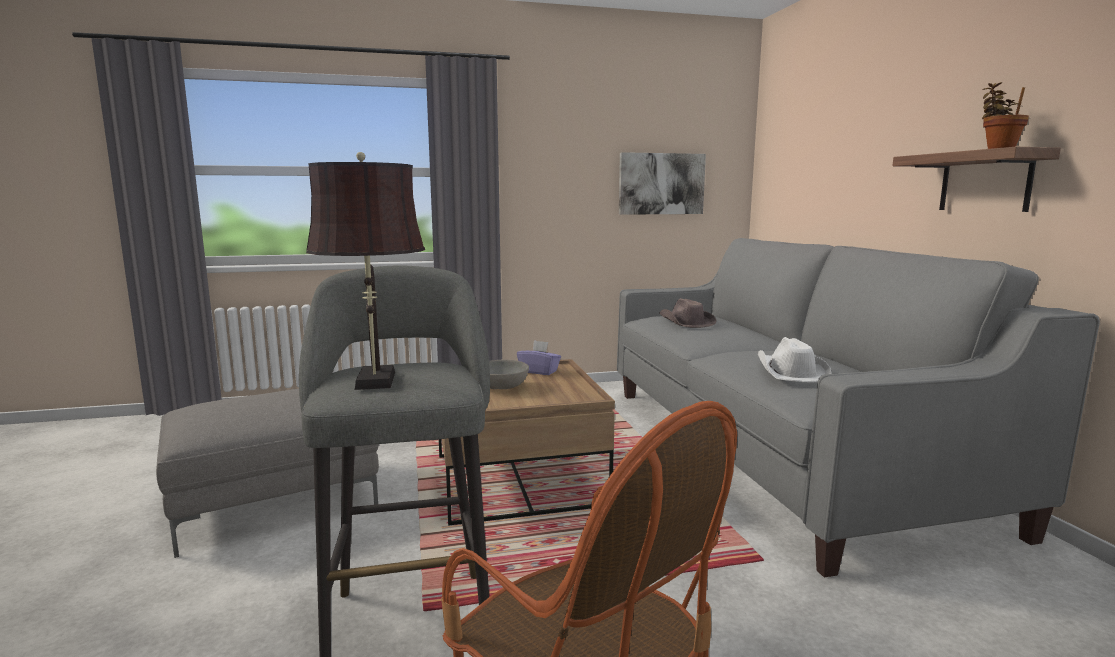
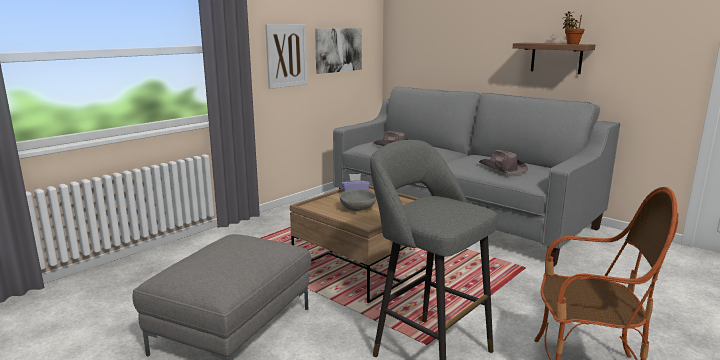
camera: 35 degrees left, 5 degrees up
brown table lamp [306,152,425,390] -> none
white hat [758,337,832,382] -> brown hat [479,150,528,174]
none -> picture [265,24,308,89]

